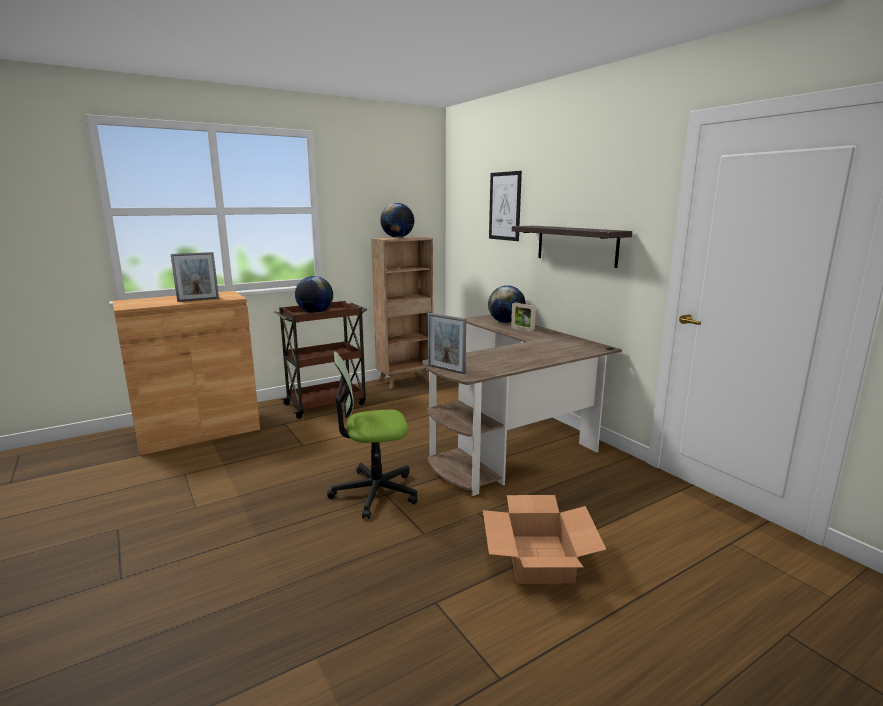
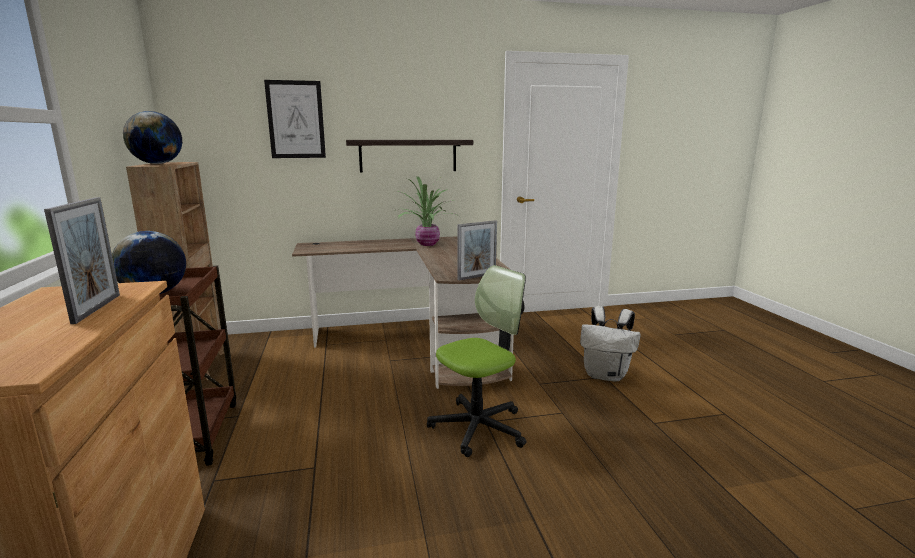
camera: 70 degrees left, 0 degrees up
office chair [327,351,417,519] -> office chair turned 135 degrees counterclockwise [427,265,527,457]
cardboard box [483,495,606,584] -> white backpack [580,306,641,382]
globe [488,285,526,323] -> none
picture frame [511,303,536,332] -> none
none -> potted plant [393,176,459,246]

